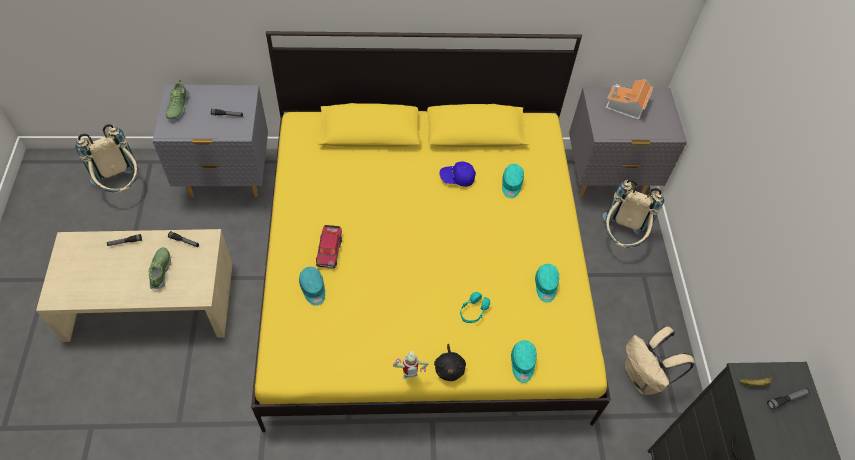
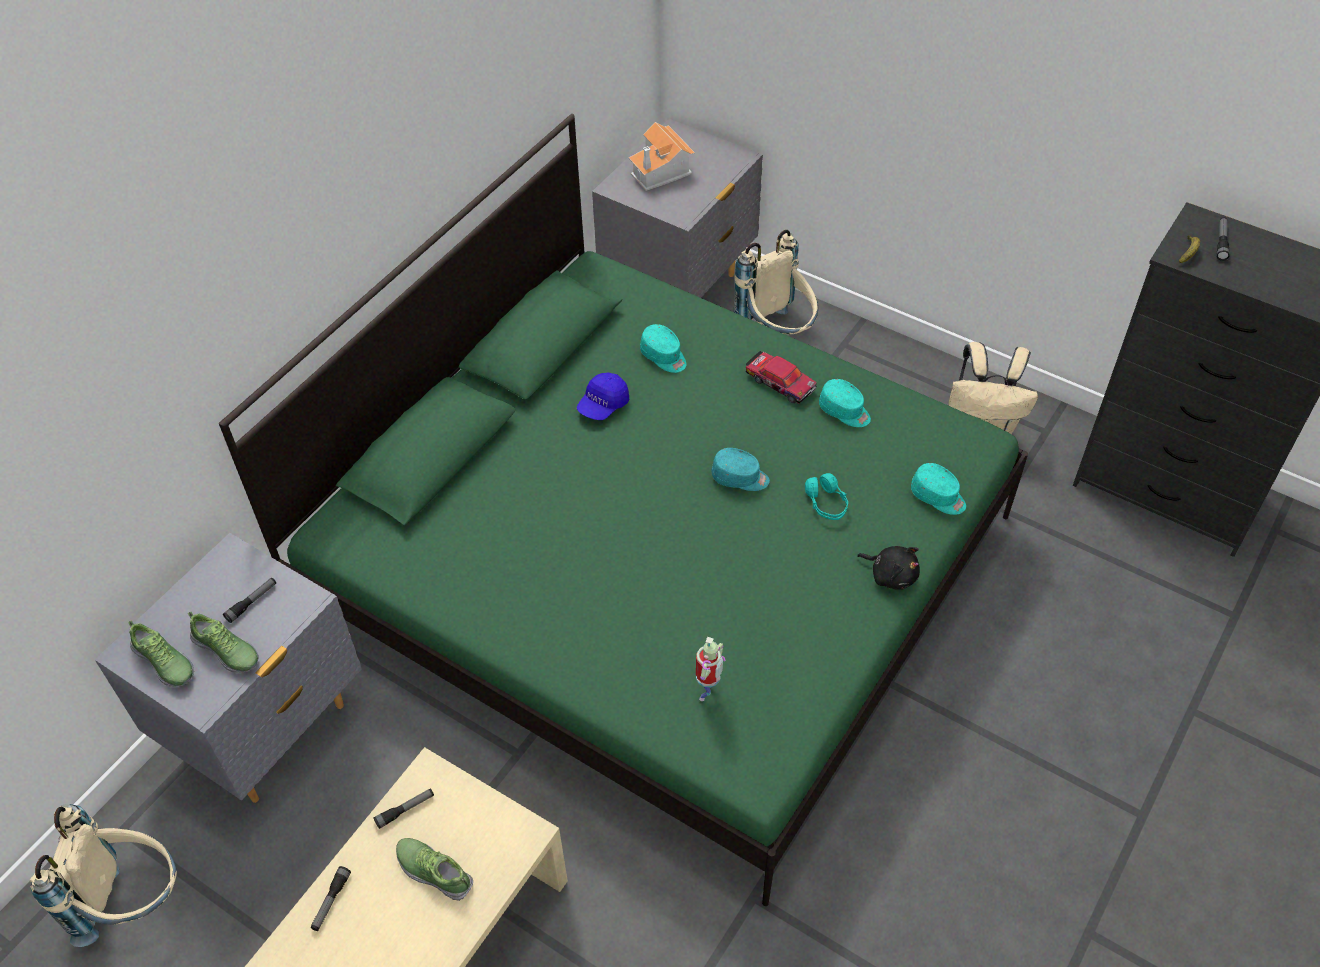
camera: 50 degrees left, 5 degrees down
yellow bed [251,31,611,432] -> green bed [219,114,1028,906]
turquoise cap [299,267,325,306] -> turquoise cap moved to [712,448,770,491]
toy car [316,225,342,269] -> toy car moved to [746,351,817,404]
toy robot [393,351,428,379] -> toy robot moved to [696,637,725,701]
none -> shoe [188,612,259,673]

